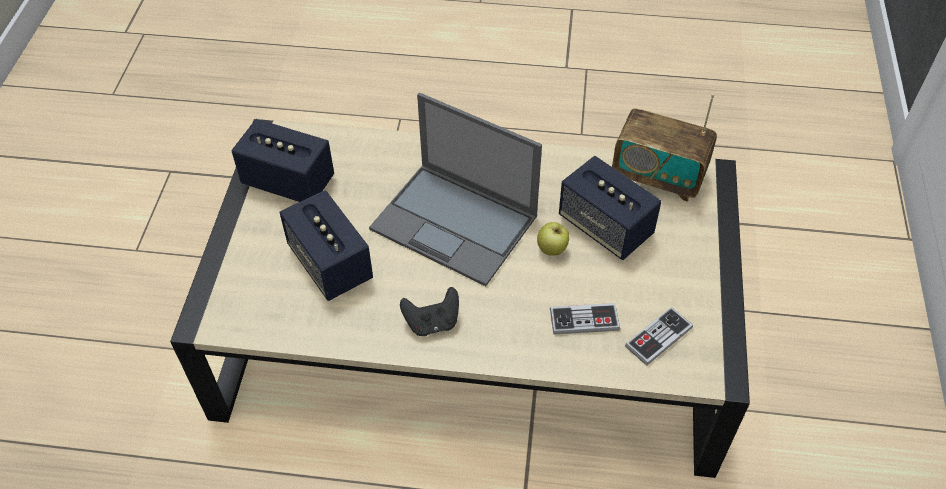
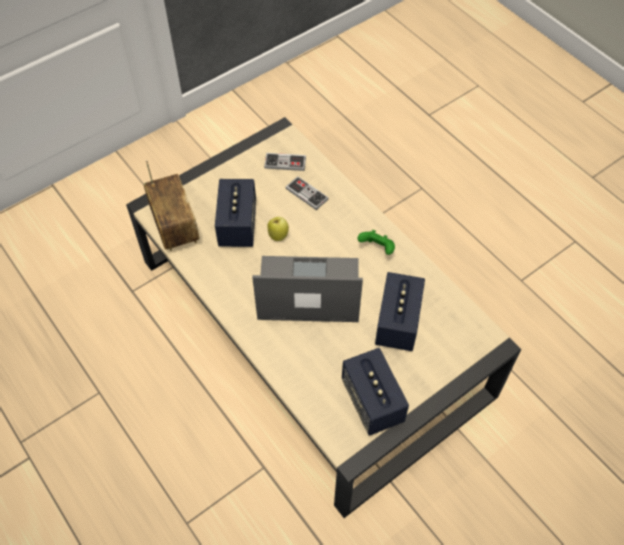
camera: 135 degrees left, 5 degrees up
laptop [369,92,542,286] -> laptop turned 75 degrees counterclockwise [252,256,363,322]
black game controller [400,287,459,336] -> green game controller [357,230,395,255]

